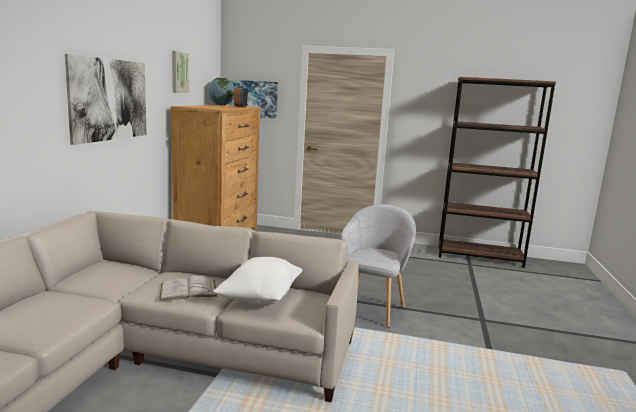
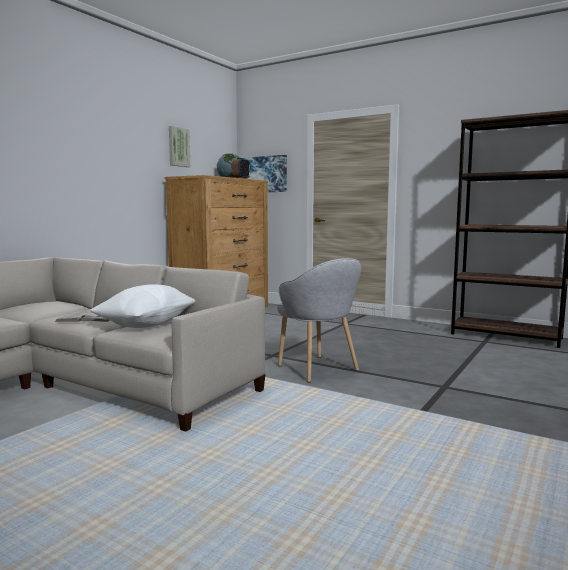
camera: 20 degrees right, 5 degrees down
picture [65,54,147,145] -> none
grey armchair [341,204,416,328] -> grey armchair turned 105 degrees clockwise [277,258,361,382]

